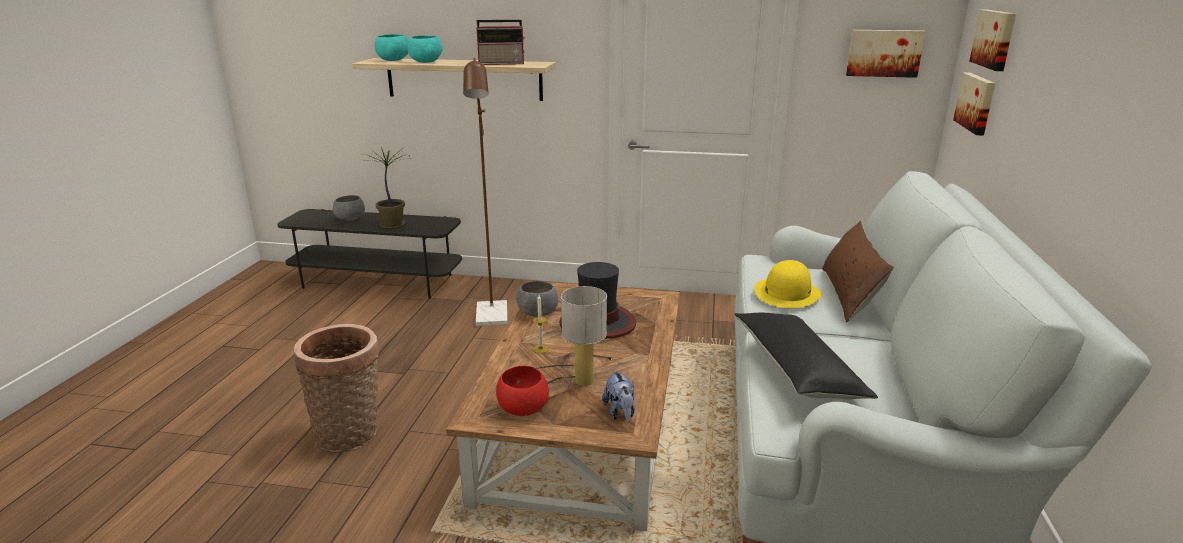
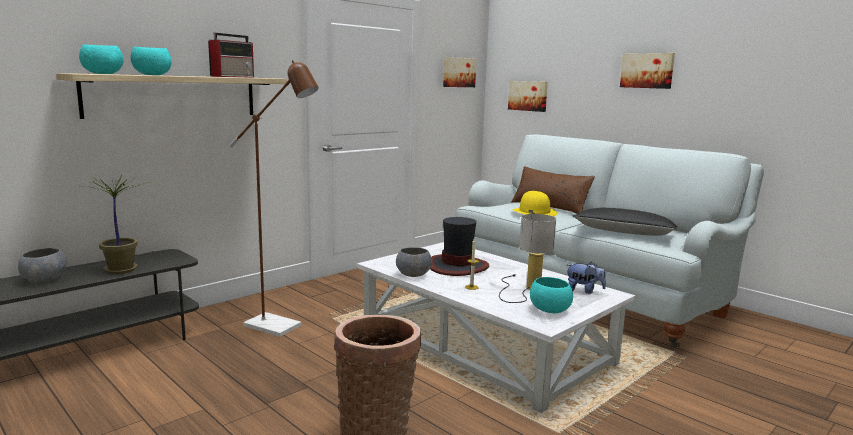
camera: 55 degrees left, 10 degrees down
brown coffee table [446,282,680,531] -> white coffee table [357,242,635,413]
red bowl [496,366,549,416] -> turquoise bowl [530,277,573,313]
picture [969,10,1016,71] -> picture moved to [620,53,675,89]

